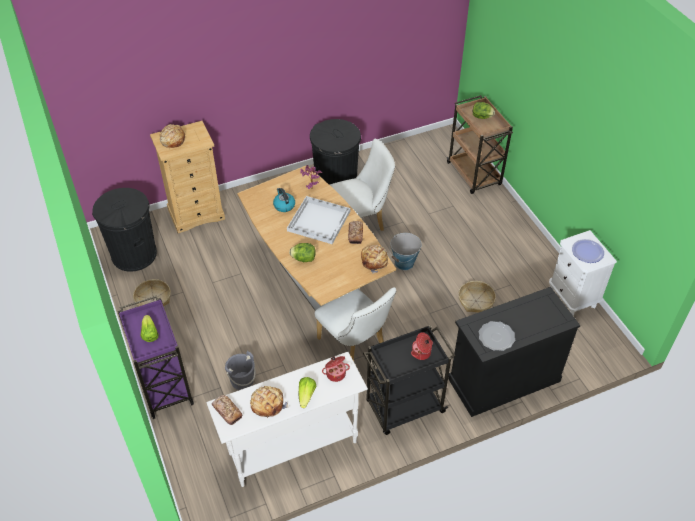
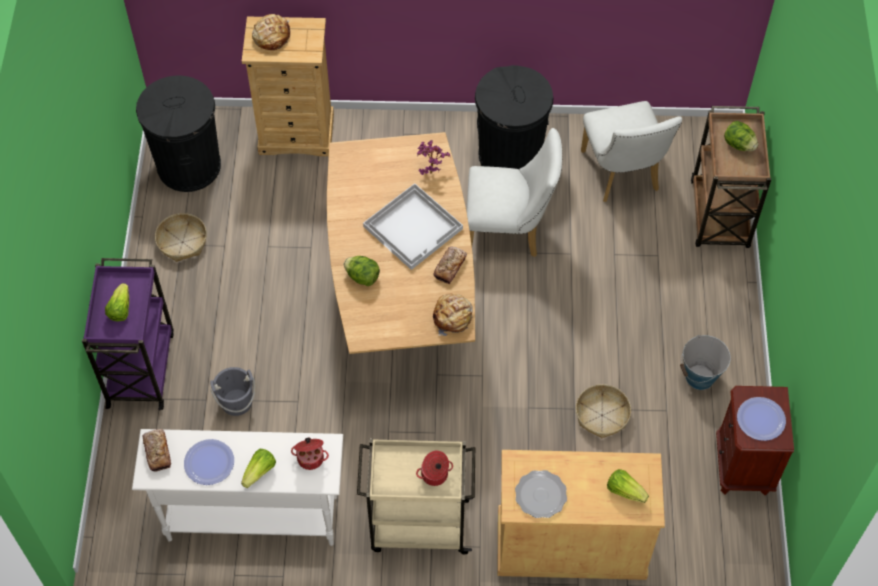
camera: 25 degrees right, 10 degrees up
bread [250,386,288,418] -> plate [184,439,234,485]
kettle [273,188,295,212] -> none
white chair [315,287,396,361] -> white chair moved to [581,101,682,202]
black cart [363,325,455,435] -> beige cart [357,439,475,554]
bucket [390,233,422,270] -> bucket moved to [680,335,731,390]
black cabinet [448,287,581,417] -> beige cabinet [497,450,665,580]
white nightstand [549,230,617,316] -> brown nightstand [716,386,794,496]
none -> lettuce [607,469,649,503]

